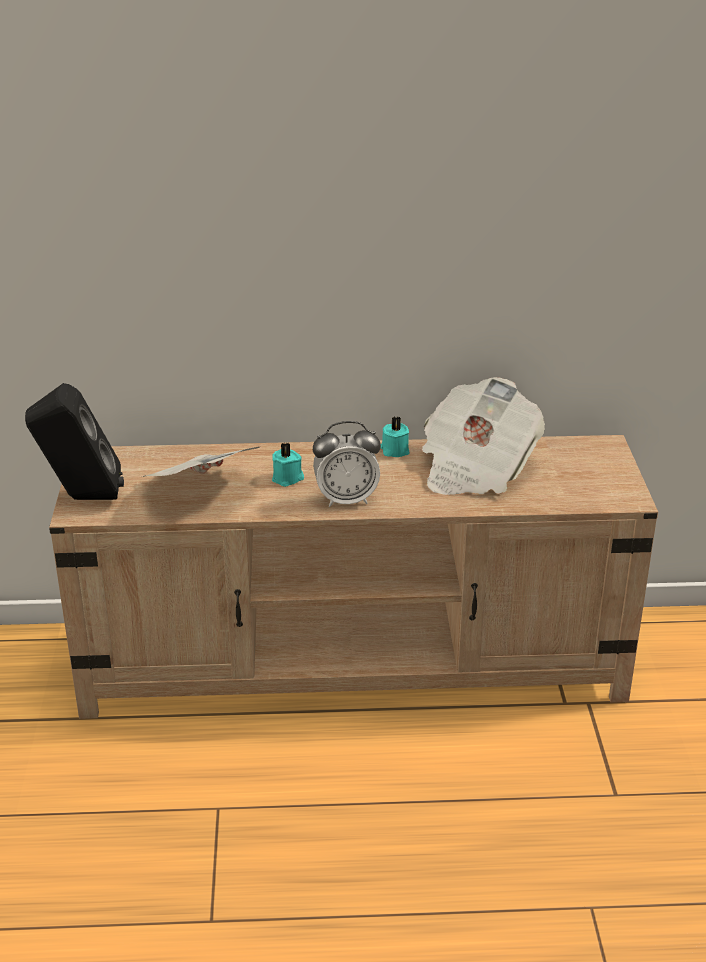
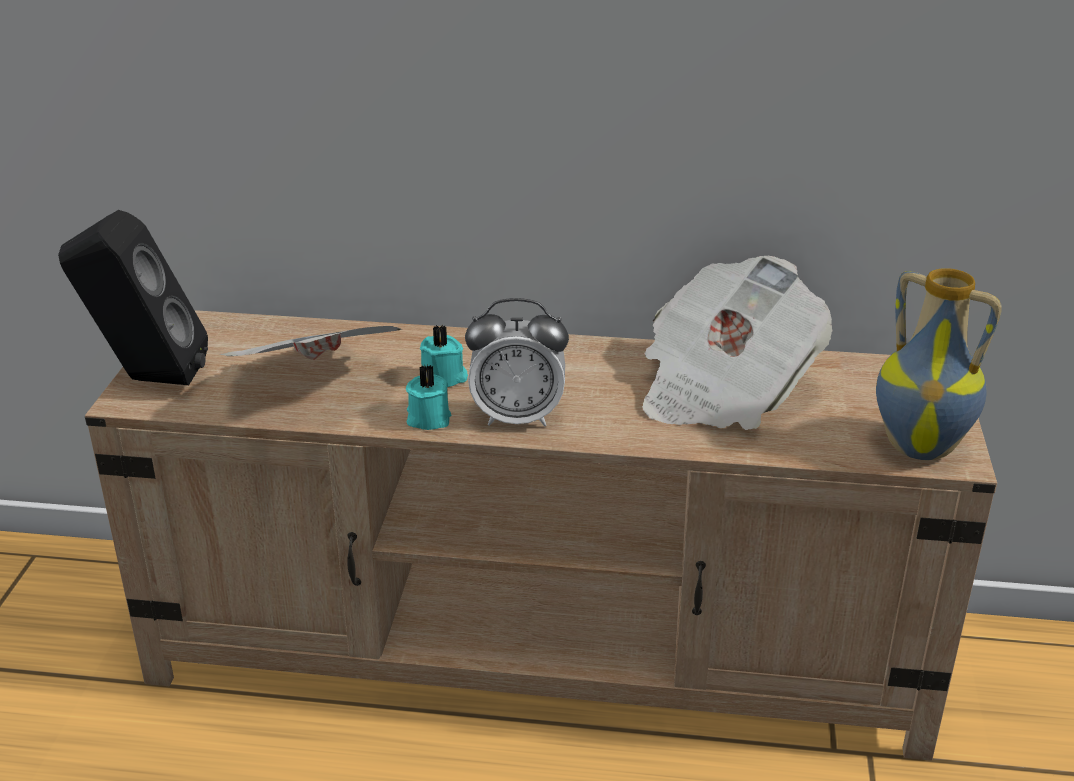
camera: 10 degrees right, 0 degrees up
turquoise candle [381,417,409,457] -> turquoise candle moved to [406,364,451,430]
none -> vase [876,268,1002,460]

